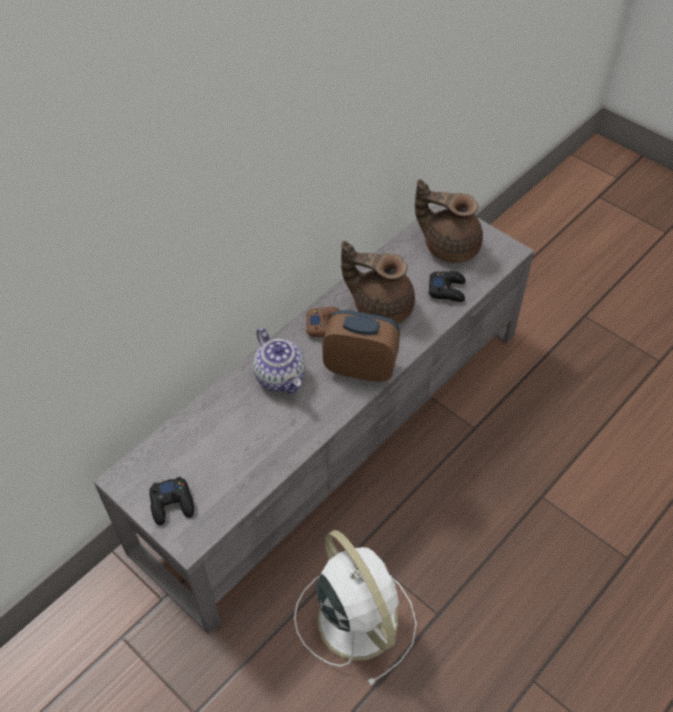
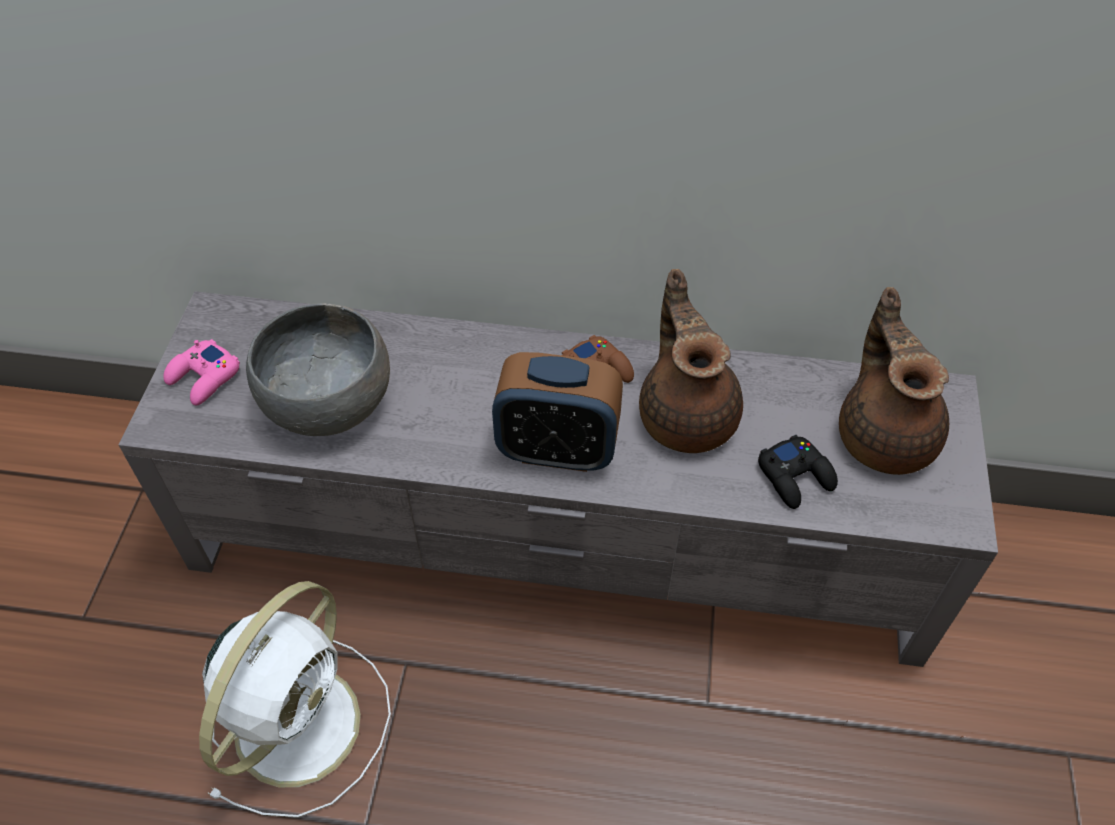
camera: 55 degrees right, 0 degrees up
black game controller [149,476,194,525] -> pink game controller [163,339,240,406]
teapot [253,328,306,394] -> none
alarm clock [322,310,400,382] -> alarm clock turned 120 degrees clockwise [492,352,623,472]
none -> grey bowl [246,303,390,436]

